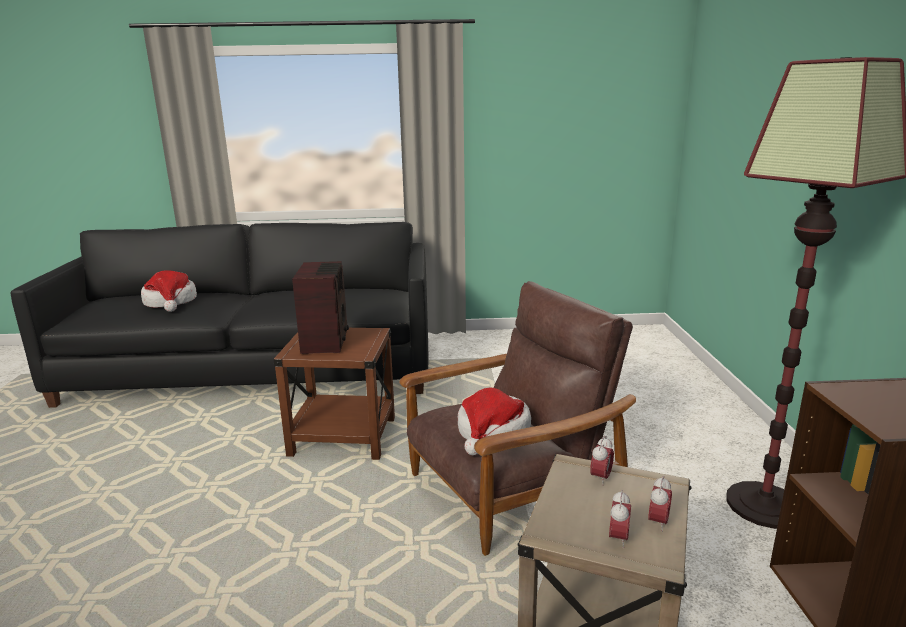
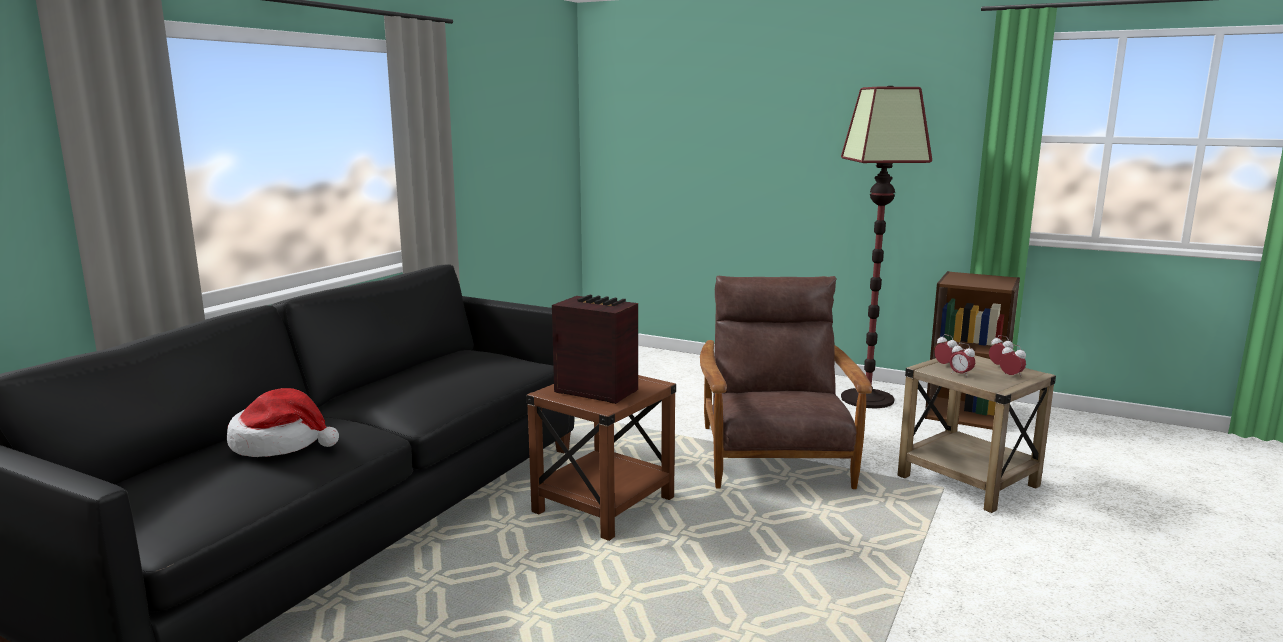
camera: 60 degrees left, 5 degrees down
hat [457,388,531,455] -> none
none -> alarm clock [950,343,975,376]

